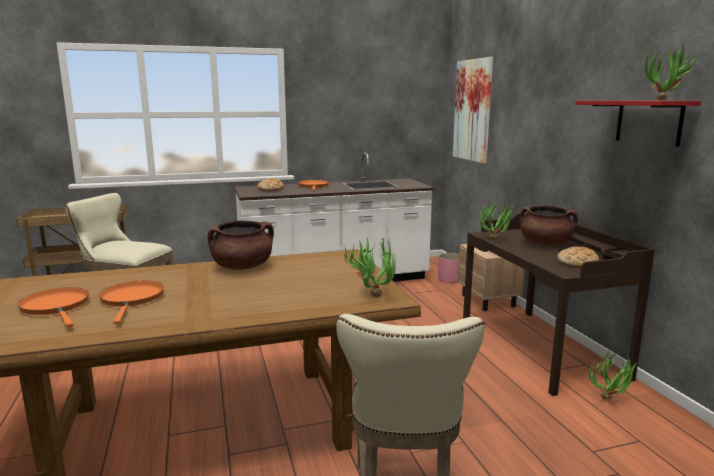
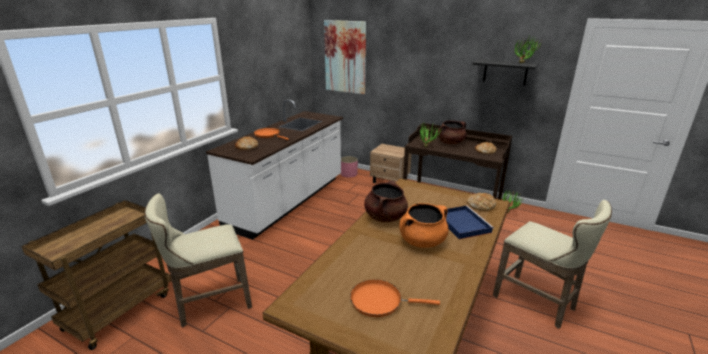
camera: 45 degrees left, 10 degrees up
orange frying pan [99,281,164,324] -> none
potted plant [342,237,396,297] -> bread [467,193,496,211]
red shelf [575,101,701,147] -> black shelf [472,59,538,85]
none -> orange cooking pot [399,203,449,248]
none -> blue tray [446,205,494,239]

